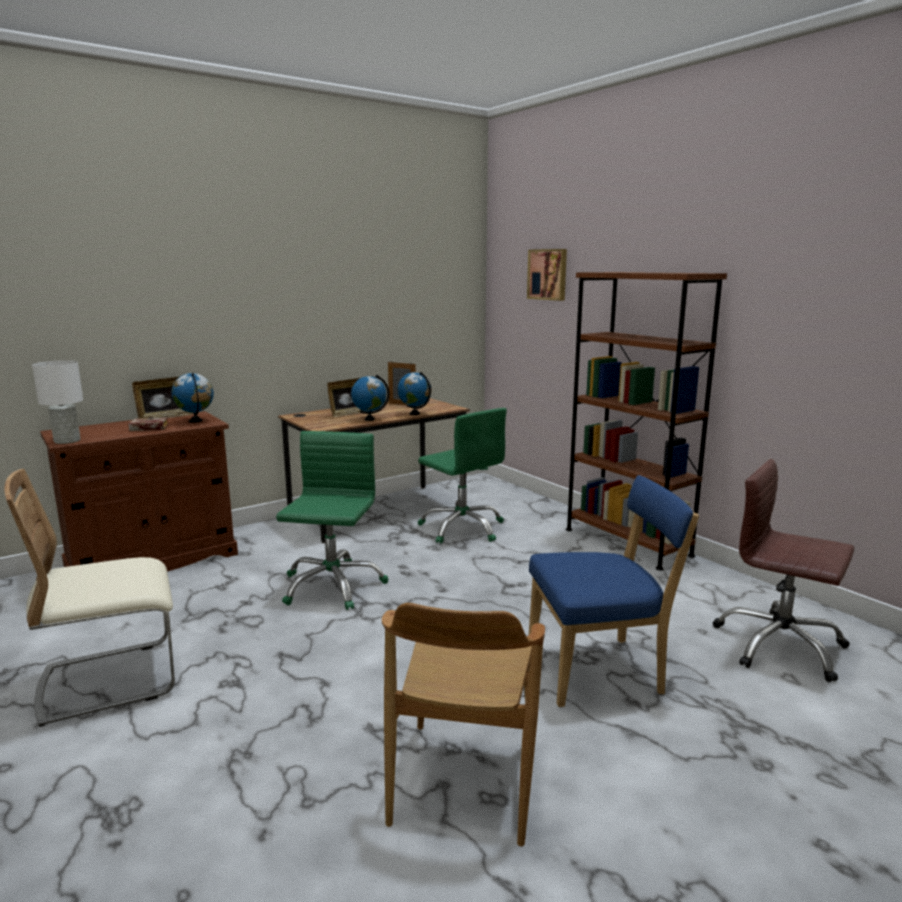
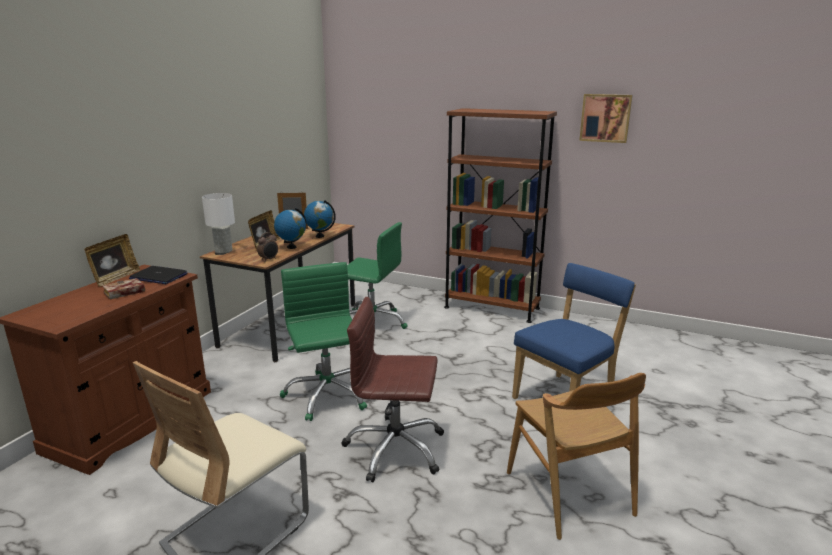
camera: 30 degrees left, 5 degrees up
white table lamp [32,360,83,444] -> white table lamp moved to [202,193,235,254]
globe [171,373,214,423] -> laptop [129,266,188,284]
picture [527,249,567,301] -> picture moved to [579,94,632,143]
brown office chair [713,459,854,682] -> brown office chair moved to [341,297,444,482]
none -> alarm clock [257,232,278,261]

